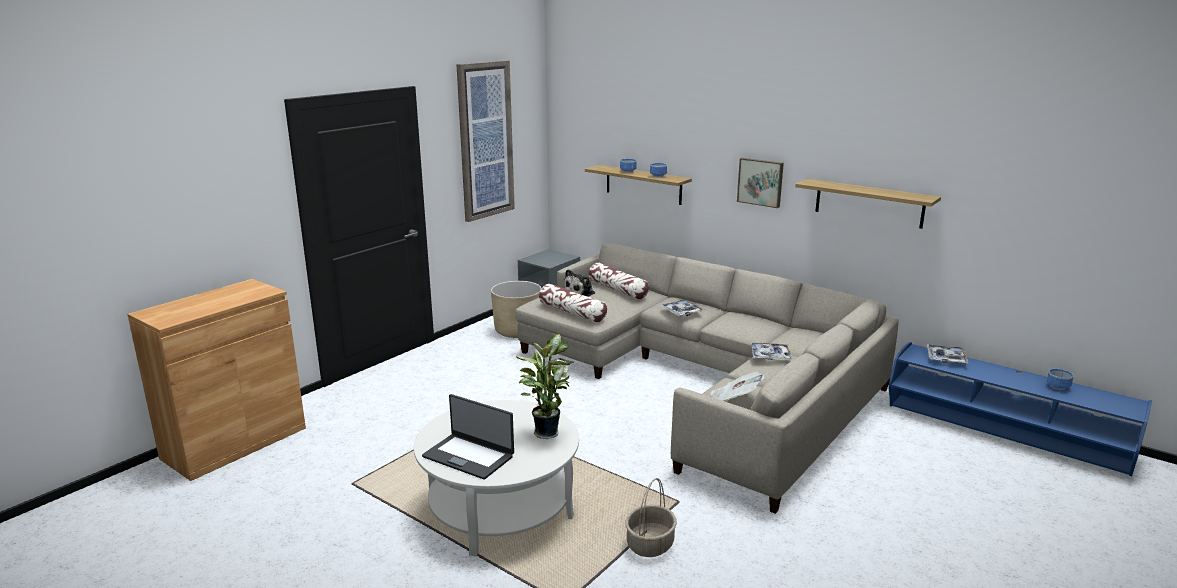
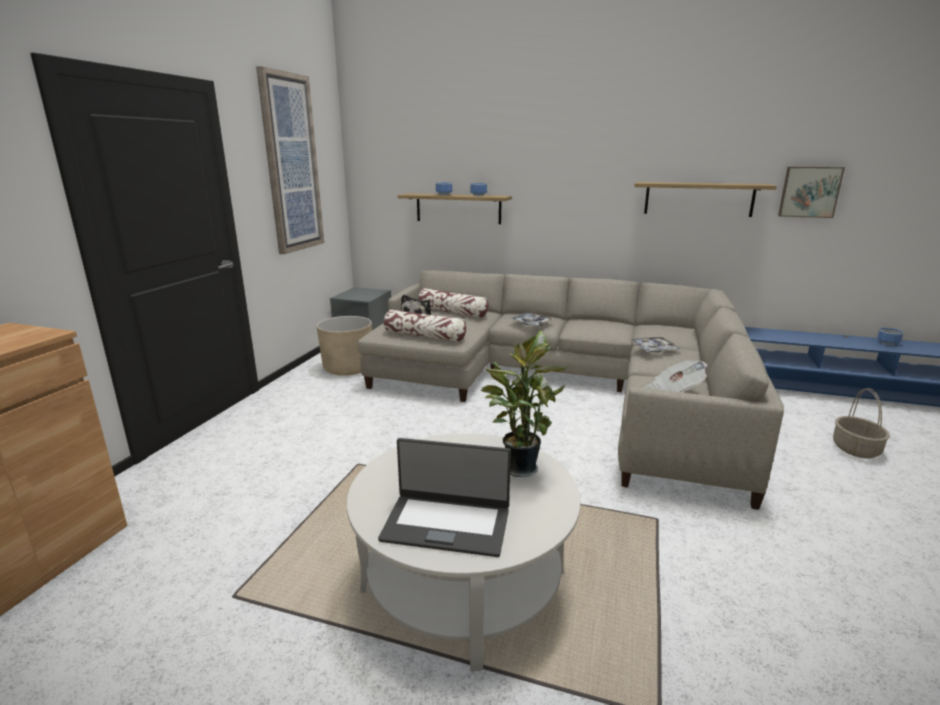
camera: 20 degrees left, 0 degrees up
basket [625,478,677,557] -> basket moved to [833,388,890,459]
picture [737,158,784,208] -> picture moved to [778,167,845,218]
tray [927,344,968,364] -> none

